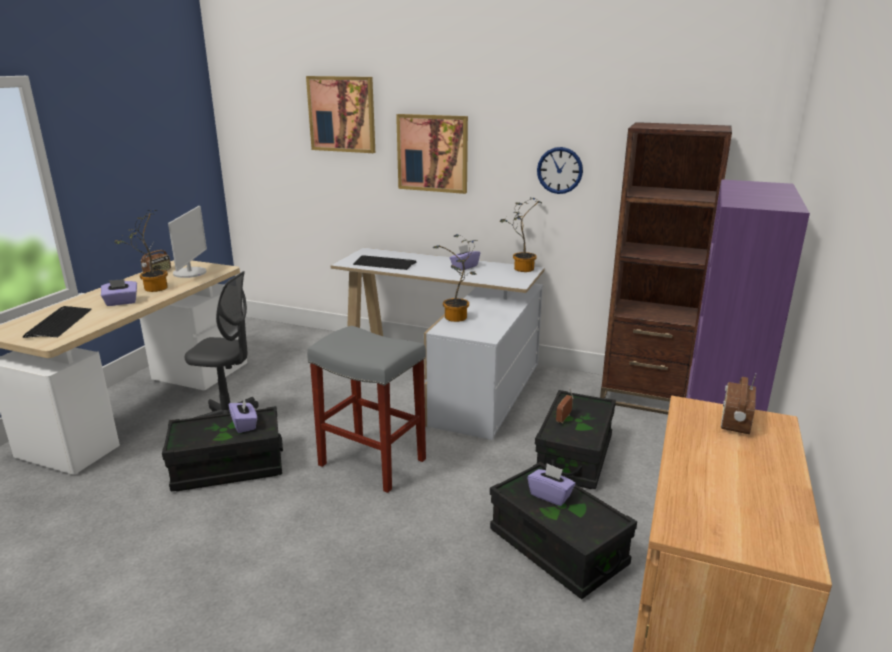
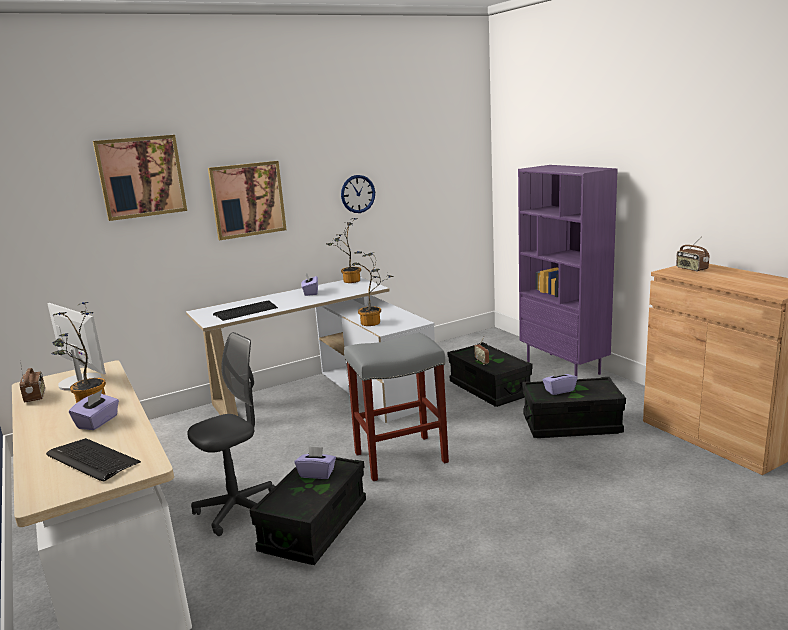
camera: 50 degrees left, 5 degrees down
brown bookcase [600,122,732,415] -> none

